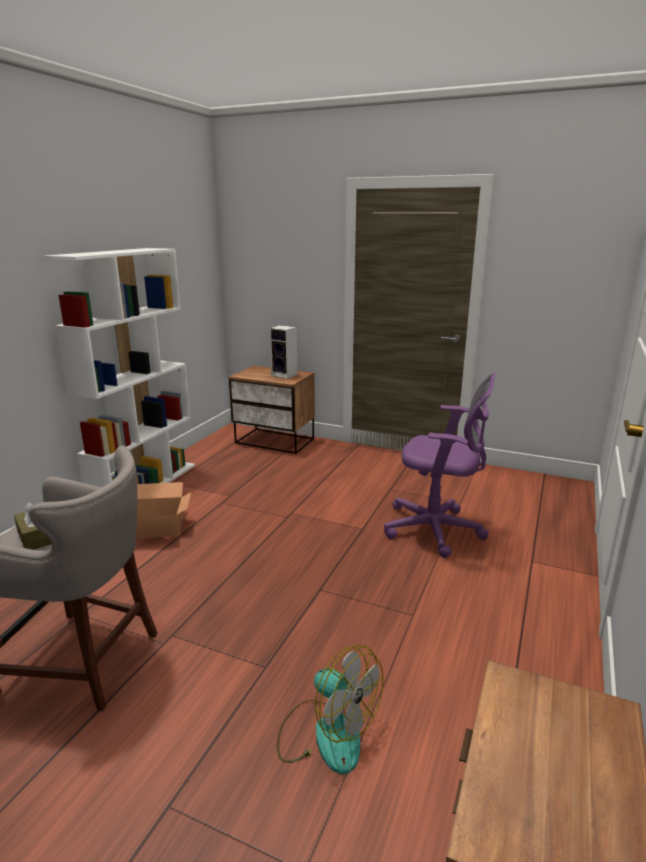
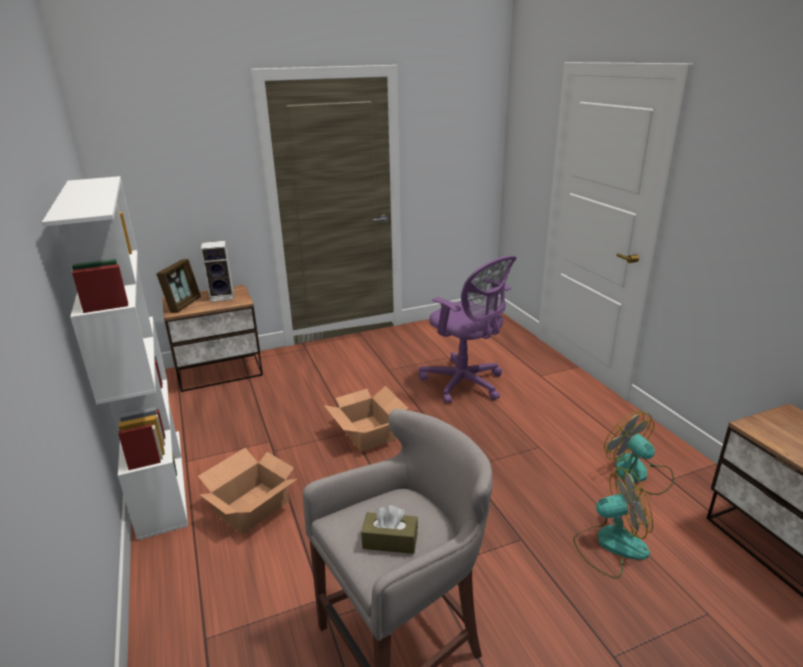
camera: 45 degrees left, 5 degrees up
purple office chair [384,373,495,558] -> purple office chair turned 75 degrees clockwise [419,255,516,404]
none -> picture frame [156,259,201,313]
none -> cardboard box [324,386,408,452]
none -> fan [604,411,674,495]

